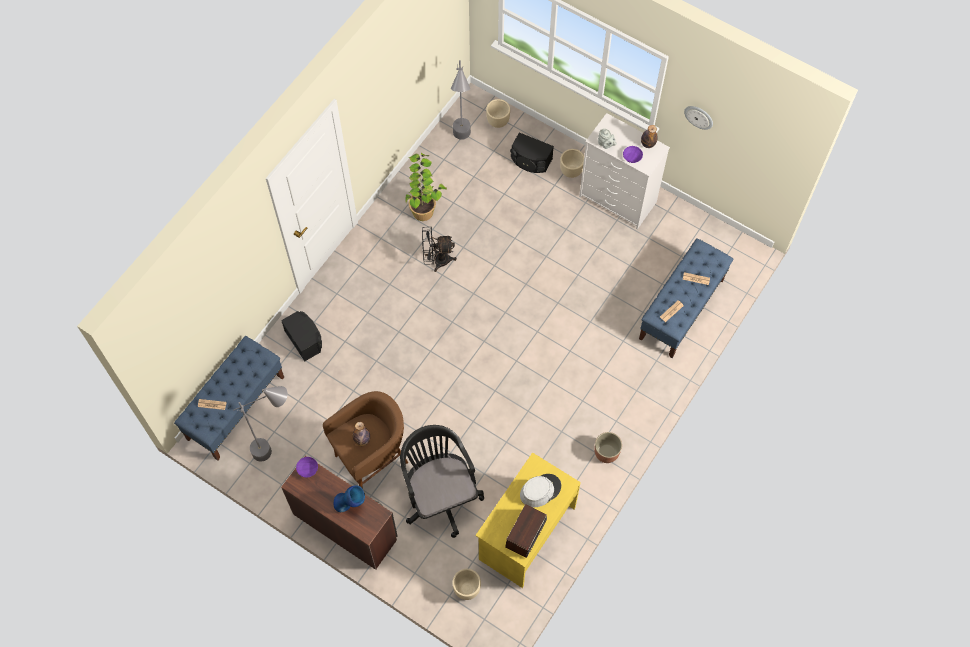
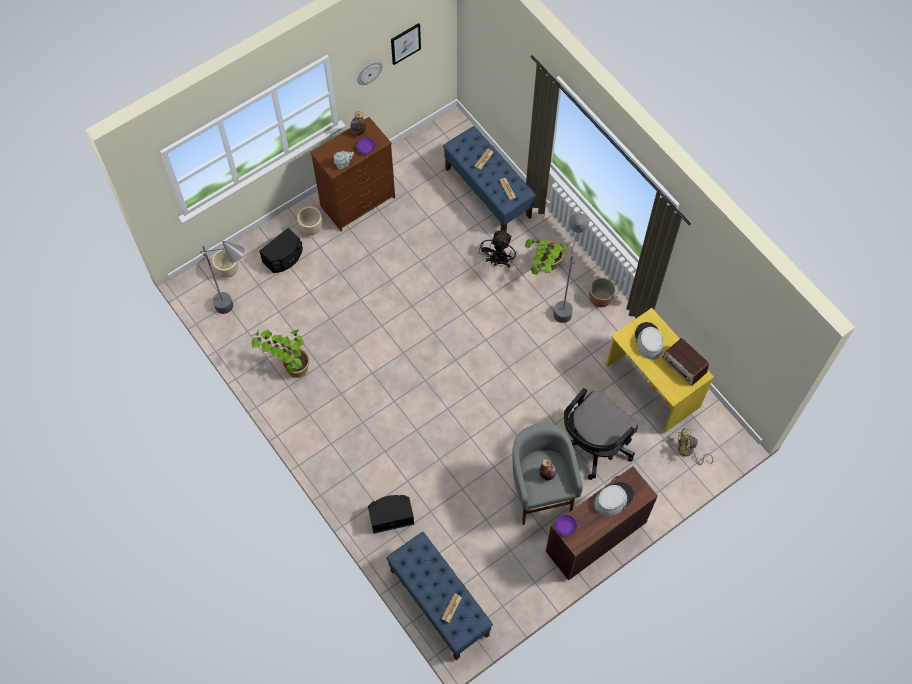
camera: 70 degrees left, 0 degrees up
grey floor lamp [233,386,288,462] -> grey floor lamp moved to [553,213,589,323]
brown stool [323,391,408,489] -> grey stool [512,423,583,525]
blue vase [334,485,365,512] -> grey hat [594,482,634,516]
black office chair [400,425,484,538] -> black office chair turned 45 degrees counterclockwise [564,388,638,480]
black fan [422,227,457,272] -> black fan moved to [479,230,516,268]
beige planter [452,569,481,600] -> yellow fan [678,428,713,465]
white dresser [579,113,670,229] -> brown dresser [310,117,395,231]
none -> picture [391,23,421,65]
none -> potted plant [525,239,568,275]

